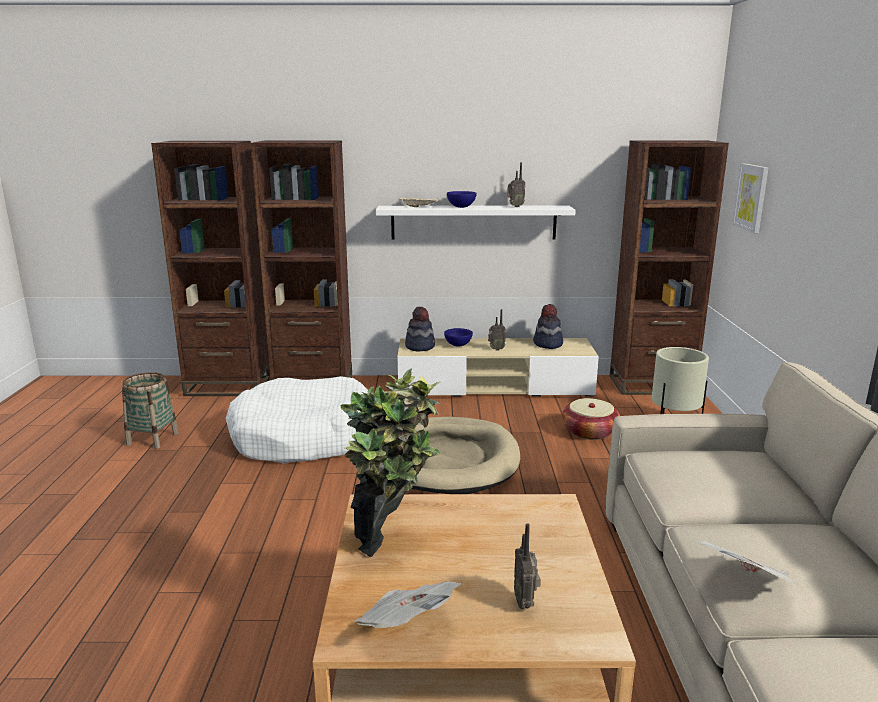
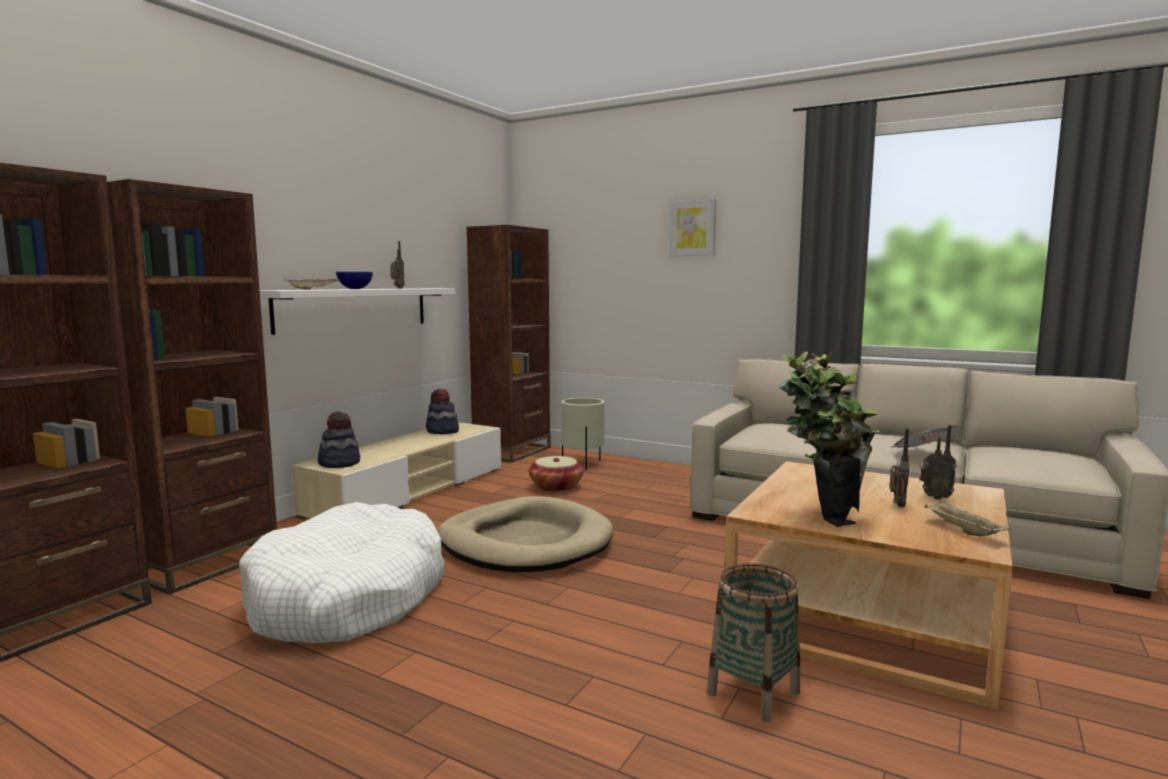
camera: 60 degrees left, 10 degrees down
basket [122,372,179,449] -> basket moved to [707,563,800,722]
newspaper [353,581,461,628] -> beige tray [924,501,1012,536]
blue bowl [444,328,473,346] -> none
radio [488,309,506,351] -> radio moved to [889,428,909,507]
picture [732,163,768,233] -> picture moved to [669,198,716,256]

